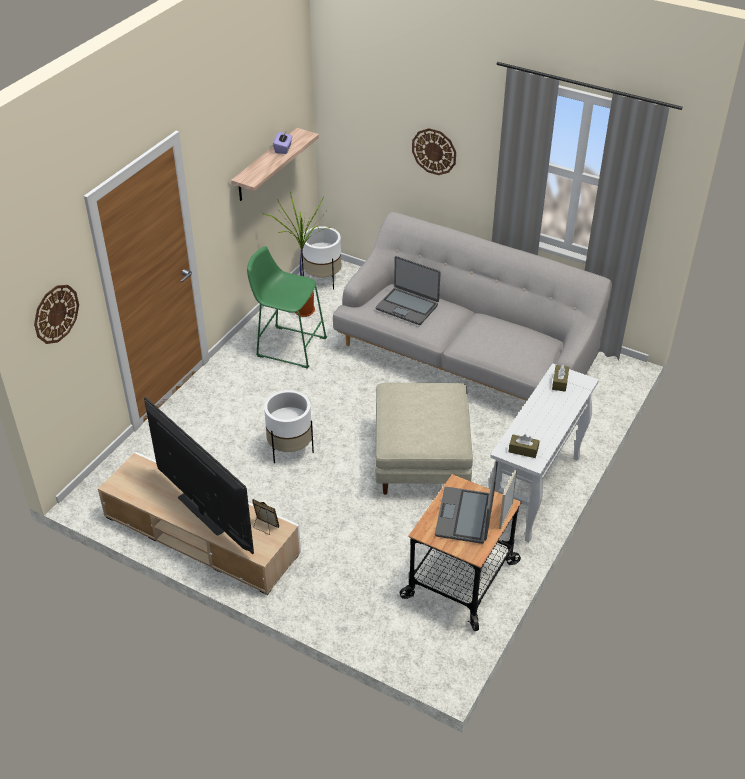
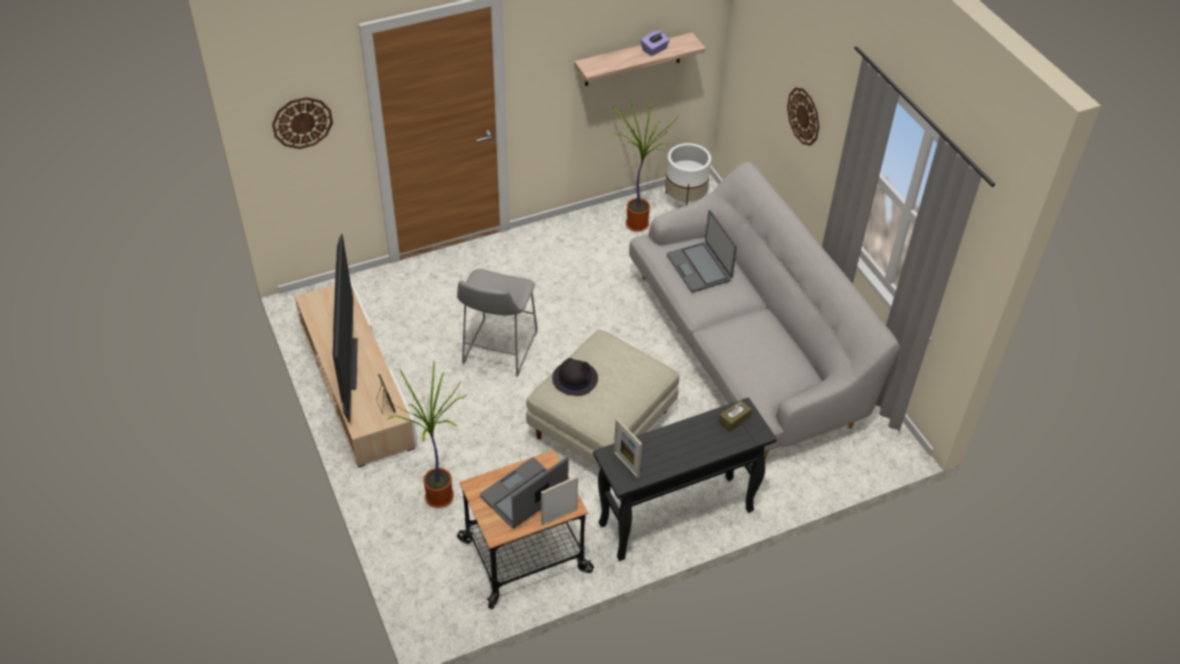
camera: 35 degrees right, 5 degrees up
green stool [247,246,327,369] -> none
white planter [264,390,314,463] -> grey stool [457,269,538,377]
white console table [489,364,599,542] -> black console table [593,397,777,561]
brown tissue box [509,434,540,458] -> picture frame [614,418,642,478]
none -> potted plant [388,361,467,508]
none -> black hat [552,358,598,396]

